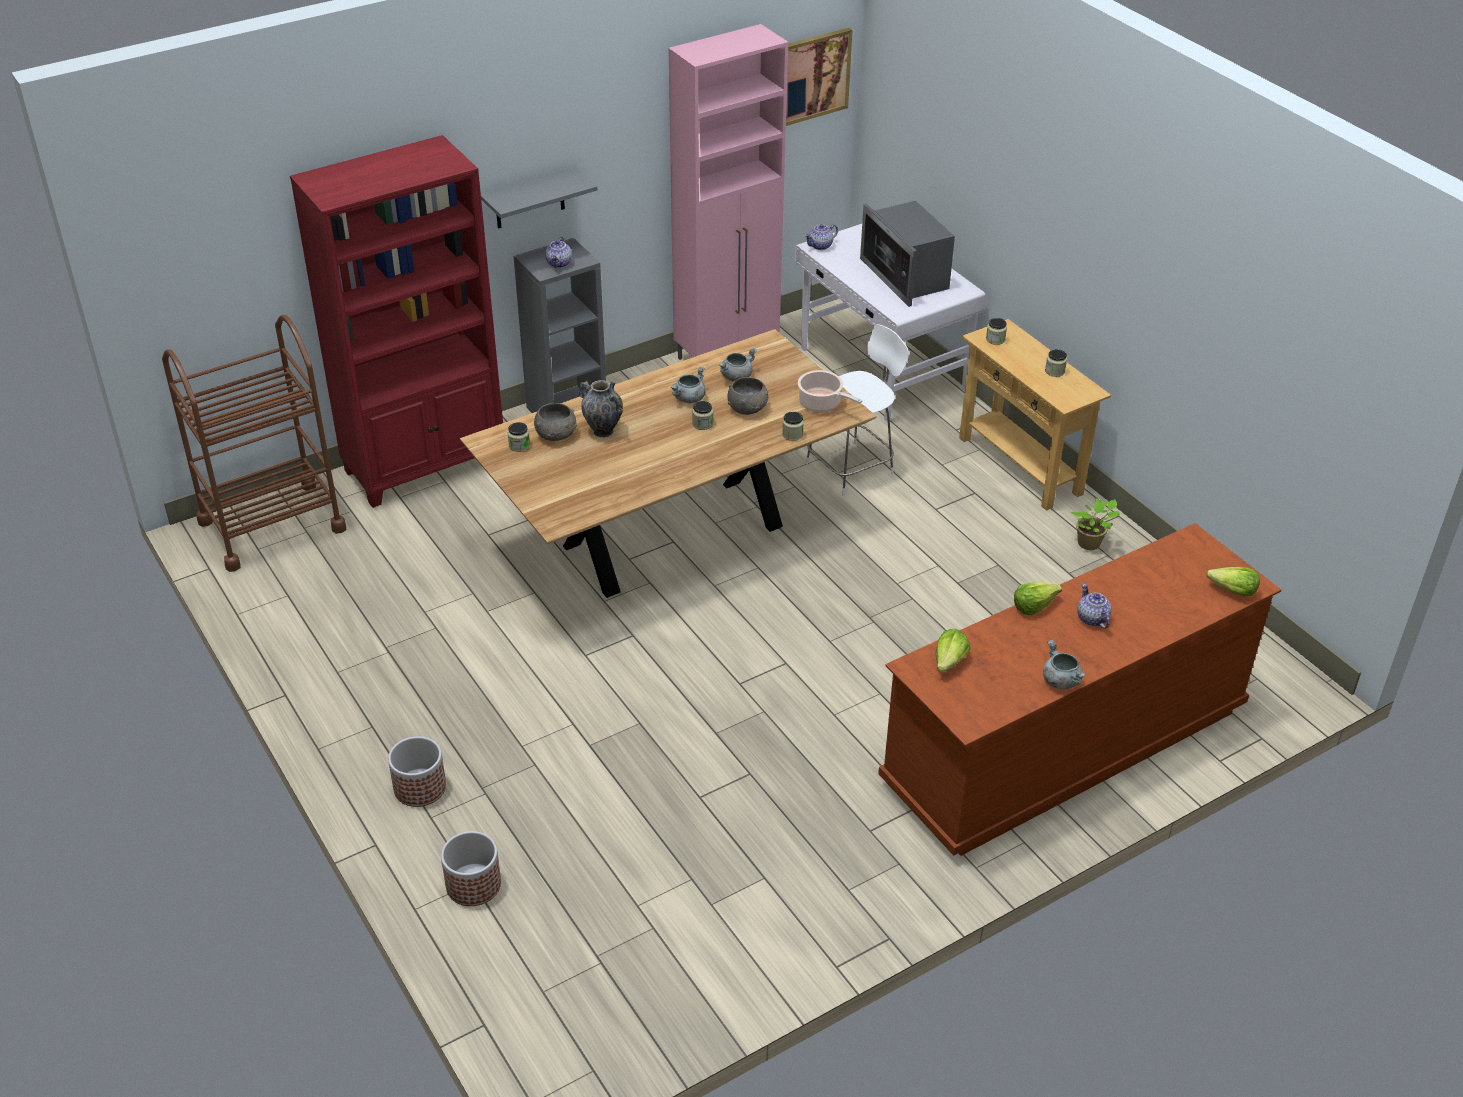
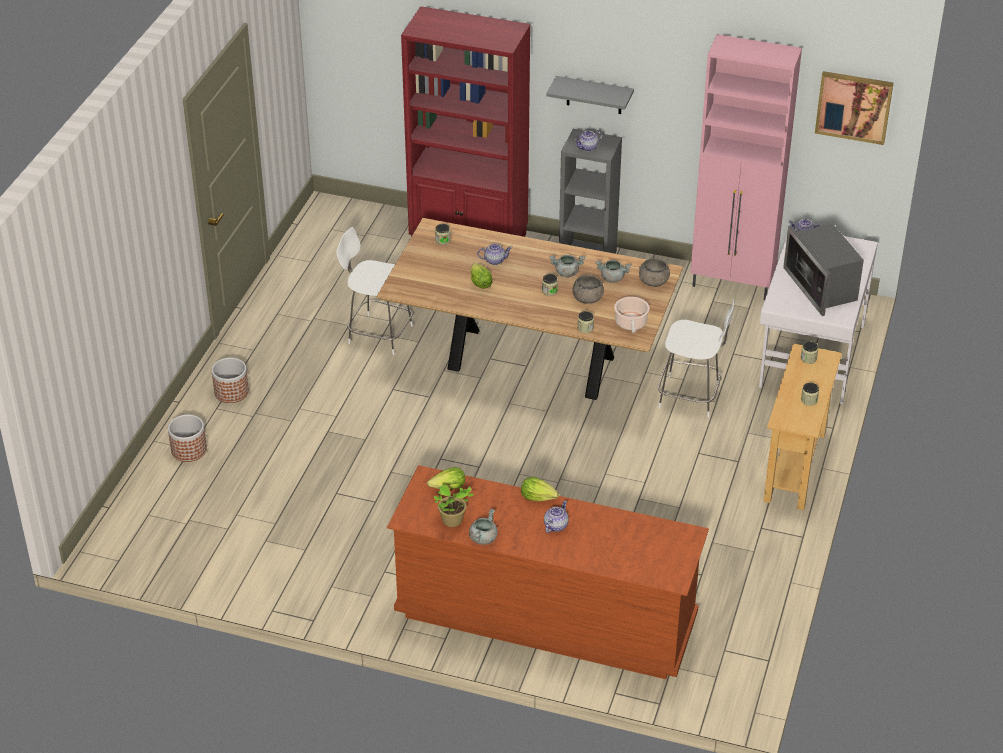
camera: 50 degrees right, 0 degrees up
brown cart [162,315,346,572] -> none
grey bowl [534,403,577,441] -> grey bowl moved to [639,258,670,287]
vase [579,380,623,437] -> teapot [477,244,512,265]
microwave [860,201,955,307] -> microwave turned 45 degrees counterclockwise [783,224,864,316]
potted plant [1070,498,1120,550] -> potted plant moved to [434,484,474,527]
lettuce [1207,567,1260,597] -> lettuce moved to [471,263,493,289]
none -> white chair [337,227,413,355]

